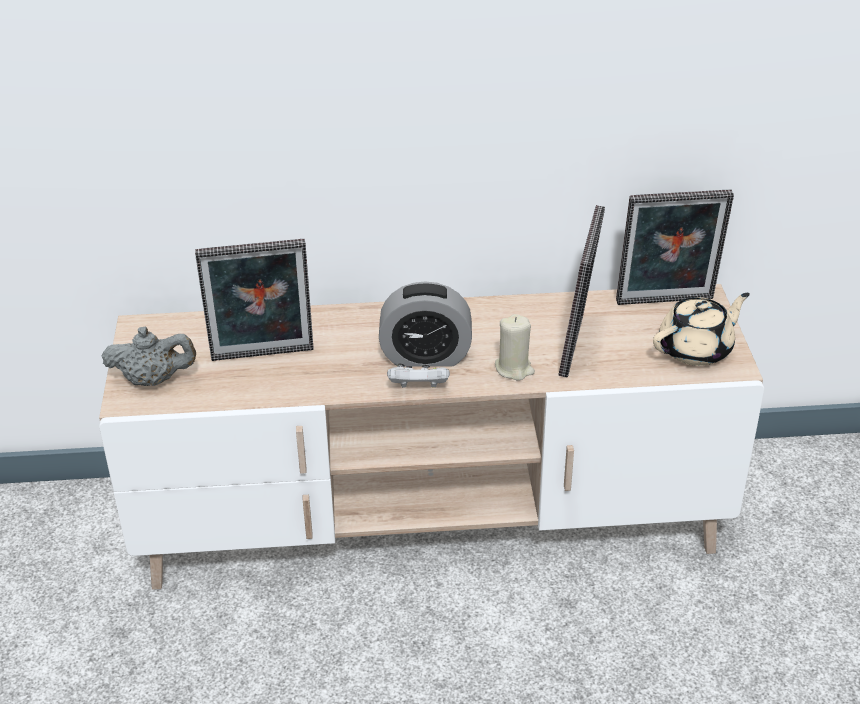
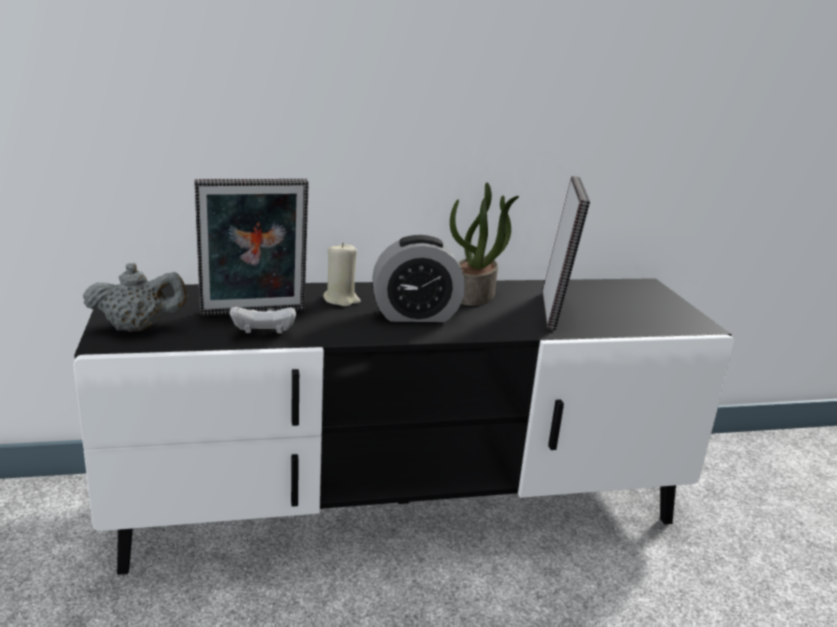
camera: 10 degrees left, 15 degrees down
beige tv stand [99,284,764,590] -> black tv stand [74,278,735,575]
white game controller [387,364,450,388] -> white game controller moved to [230,307,296,334]
beige candle [495,314,535,381] -> beige candle moved to [323,242,361,306]
picture frame [616,190,734,305] -> none
beige teapot [653,293,750,366] -> none
none -> potted plant [450,182,519,306]

